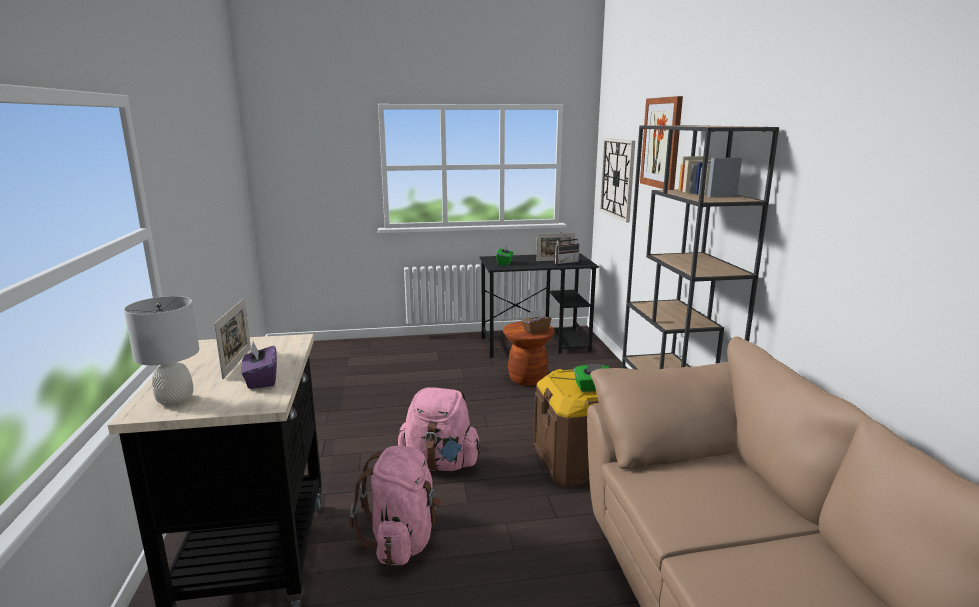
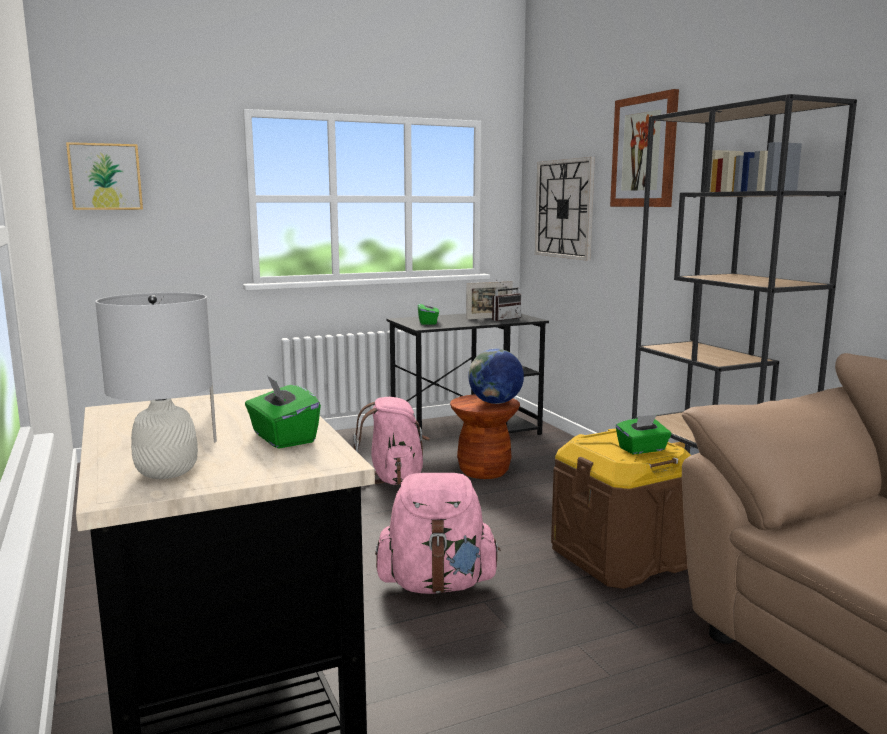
camera: 15 degrees left, 5 degrees down
purple tissue box [241,341,277,389] -> green tissue box [245,375,321,449]
pink backpack [349,445,443,566] -> pink backpack moved to [353,397,430,485]
brown tissue box [522,310,551,334] -> globe [468,349,524,404]
none -> picture [66,142,143,210]

